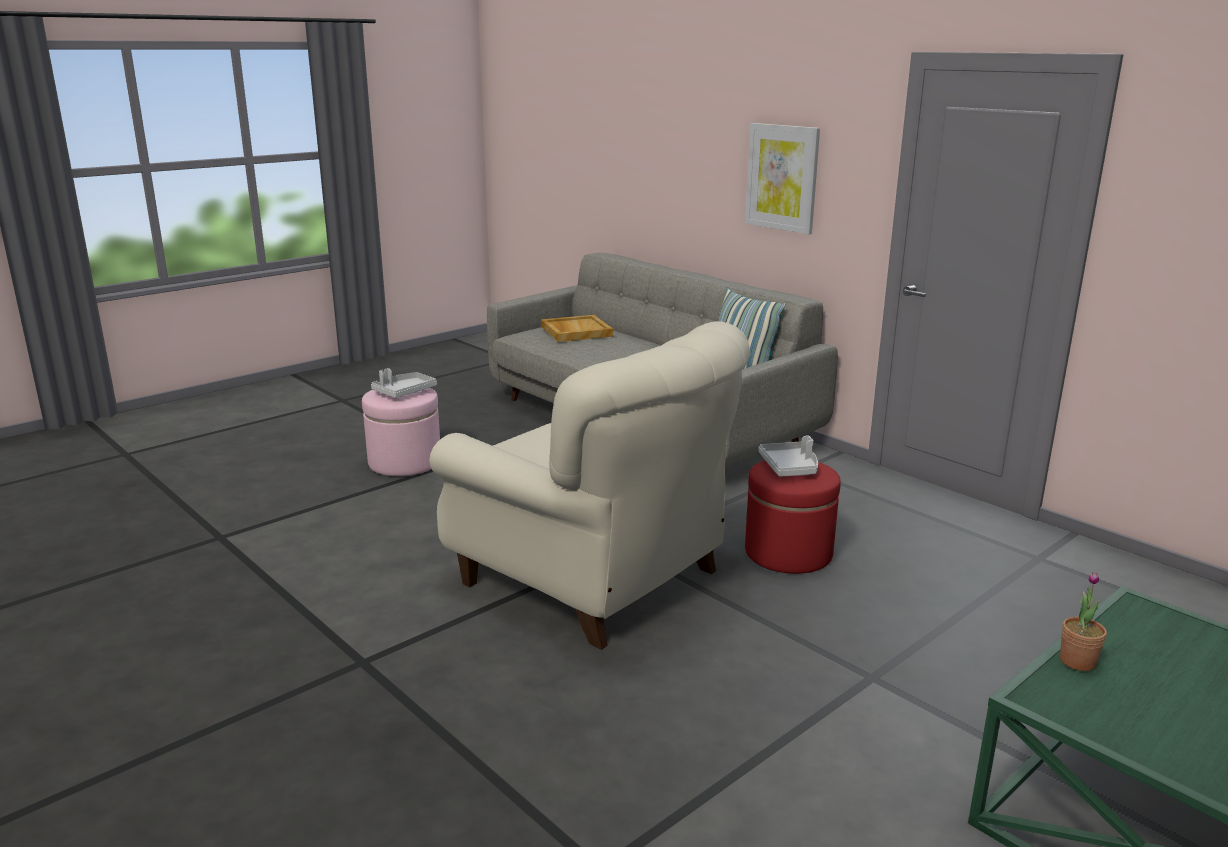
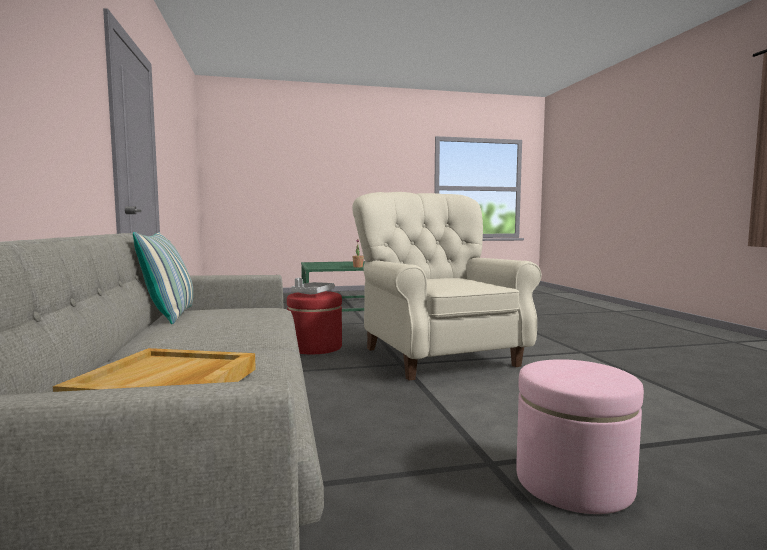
camera: 150 degrees left, 15 degrees down
grey tray [371,368,437,398] -> none
picture [745,123,820,234] -> none

